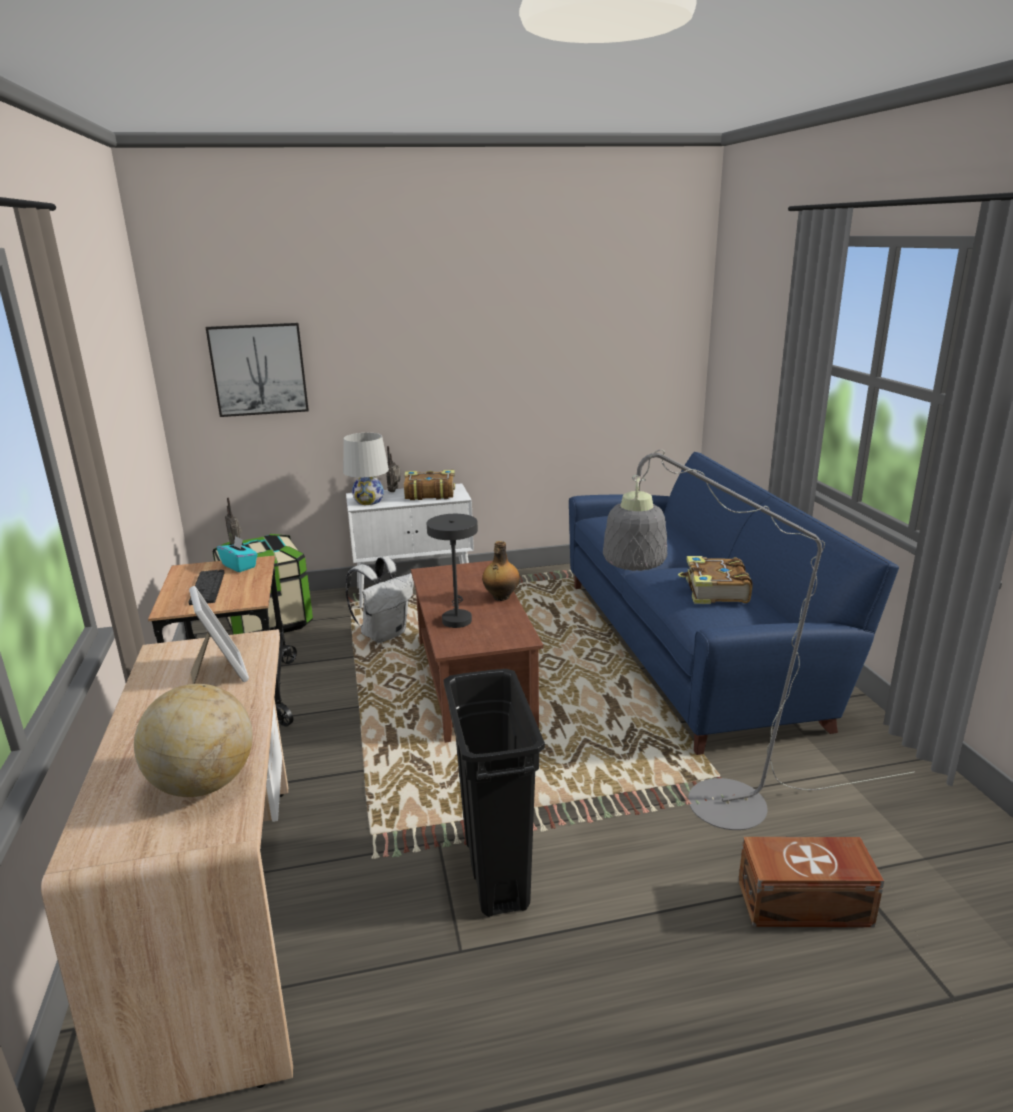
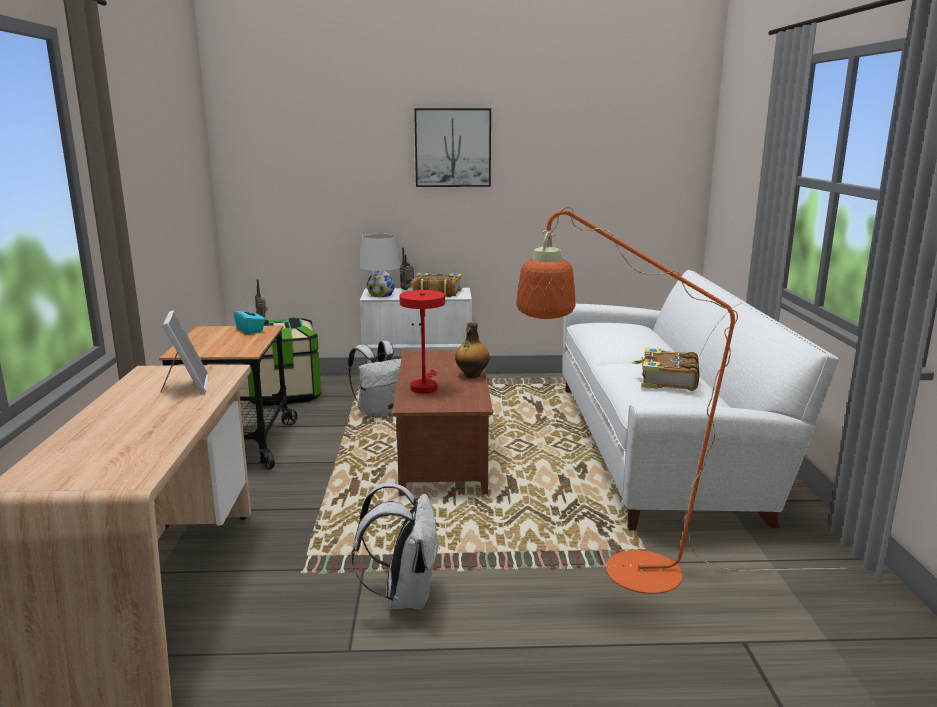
camera: 10 degrees right, 5 degrees down
globe [134,684,253,797] -> none
keyboard [189,569,224,605] -> none
picture [206,323,309,417] -> picture moved to [414,108,491,187]
grey table lamp [427,514,478,628] -> red table lamp [399,290,445,393]
black trash can [444,669,545,917] -> white backpack [352,483,440,610]
blue sofa [569,452,899,755] -> white sofa [563,270,839,530]
grey floor lamp [603,449,915,830] -> orange floor lamp [517,207,847,594]
brown storage box [738,837,884,927] -> none

